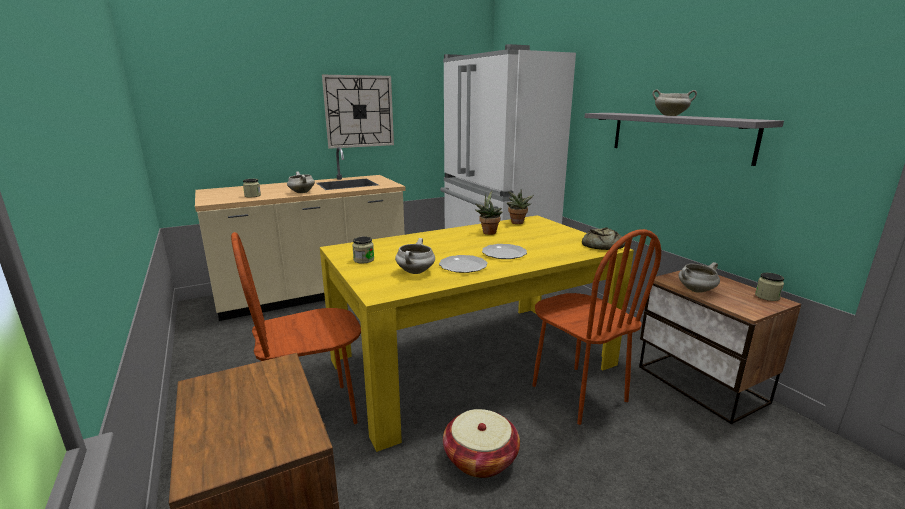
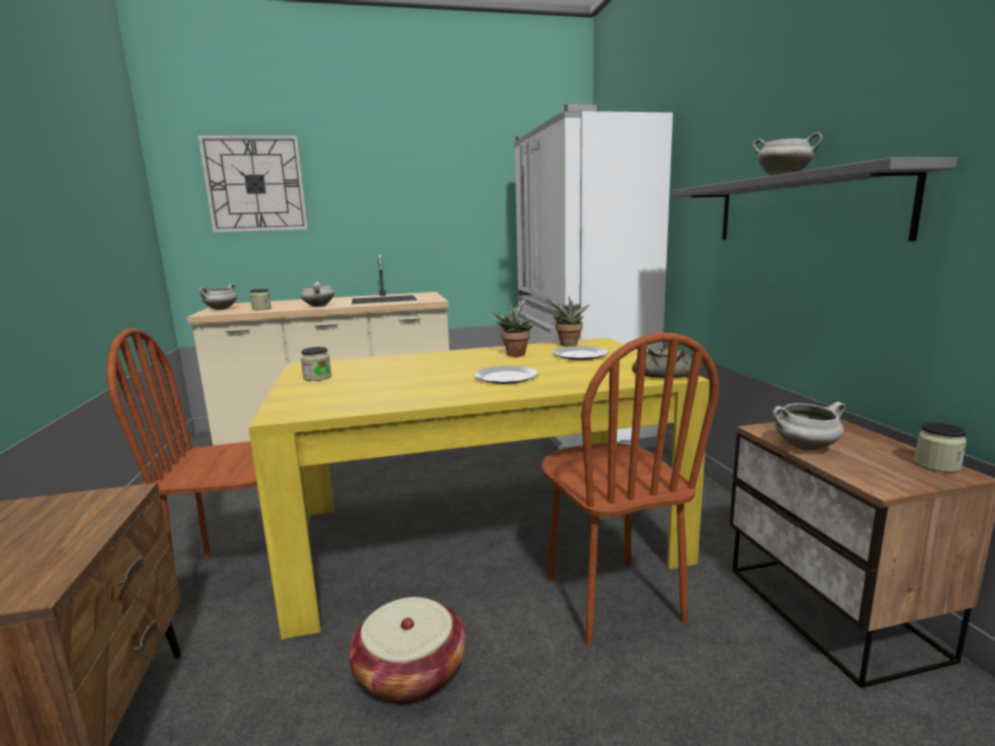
camera: 15 degrees right, 5 degrees down
wall clock [322,75,394,149] -> wall clock moved to [198,135,308,232]
white cooking pot [395,238,435,274] -> white cooking pot moved to [199,284,237,310]
plate [439,255,488,273] -> plate moved to [552,346,609,360]

